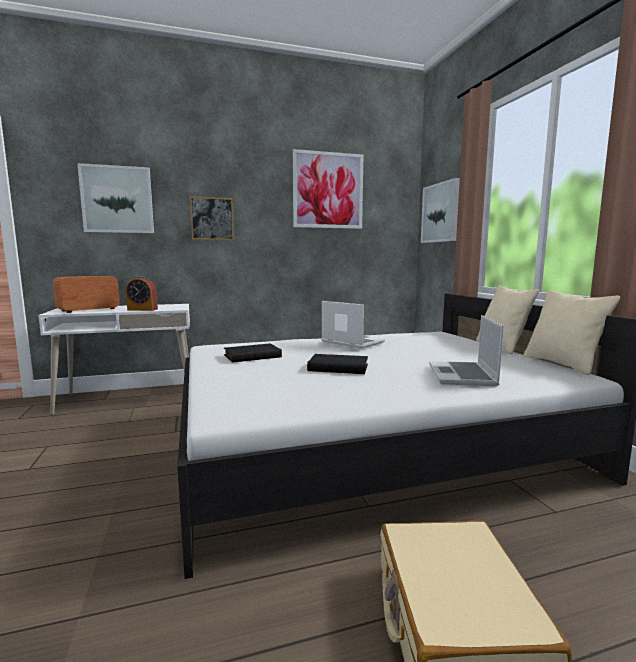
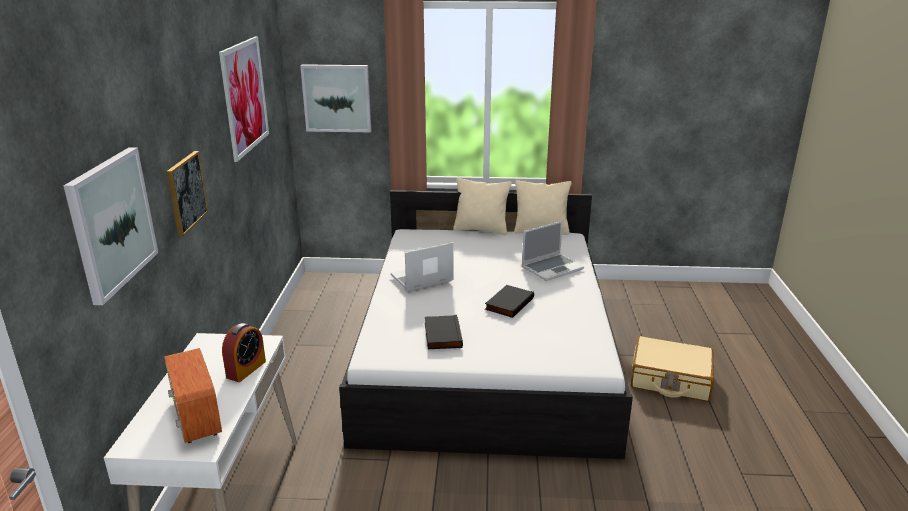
camera: 70 degrees left, 15 degrees up
laptop [429,315,504,386] -> laptop turned 60 degrees counterclockwise [522,221,584,281]

